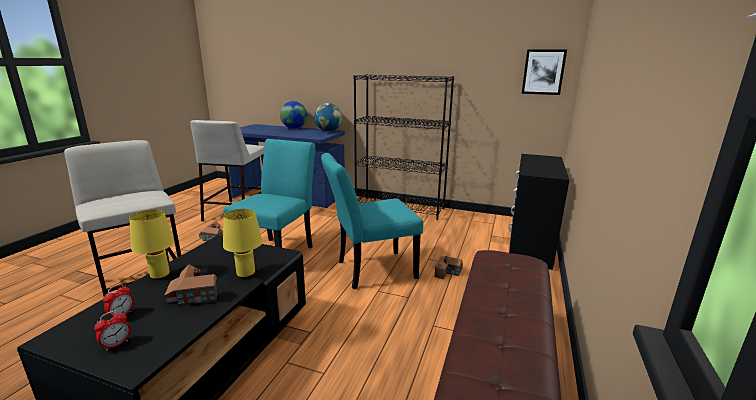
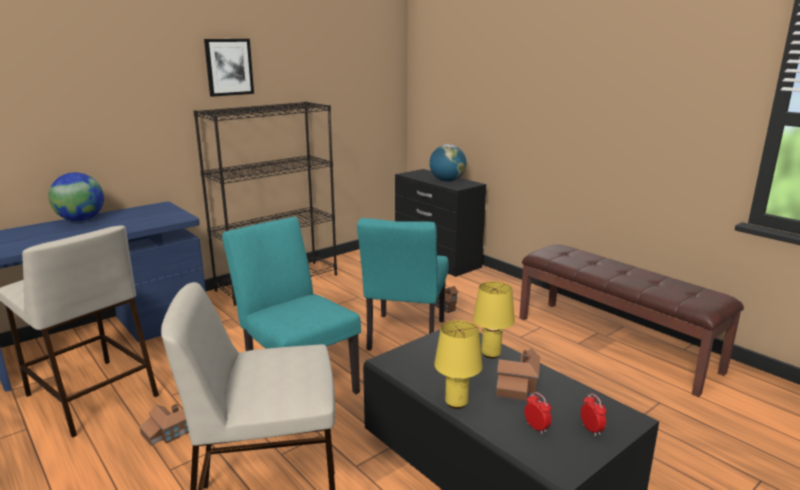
camera: 60 degrees left, 0 degrees up
globe [314,103,342,131] -> globe moved to [429,144,466,182]
picture [522,49,567,95] -> picture moved to [204,39,254,97]

